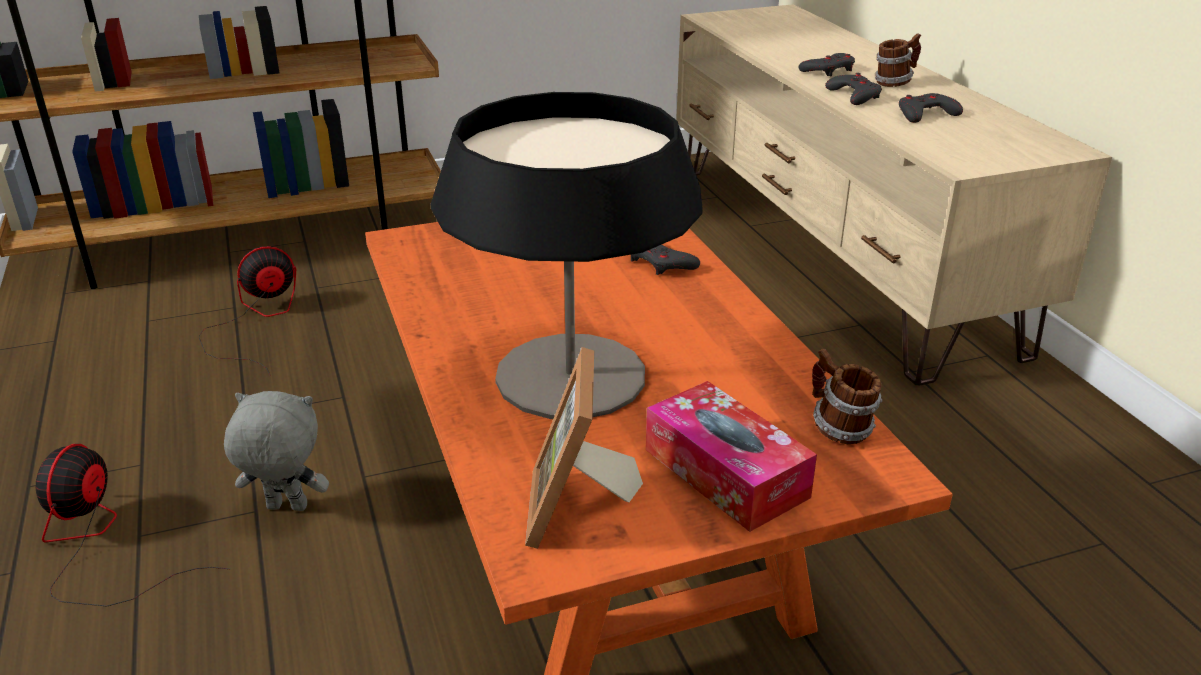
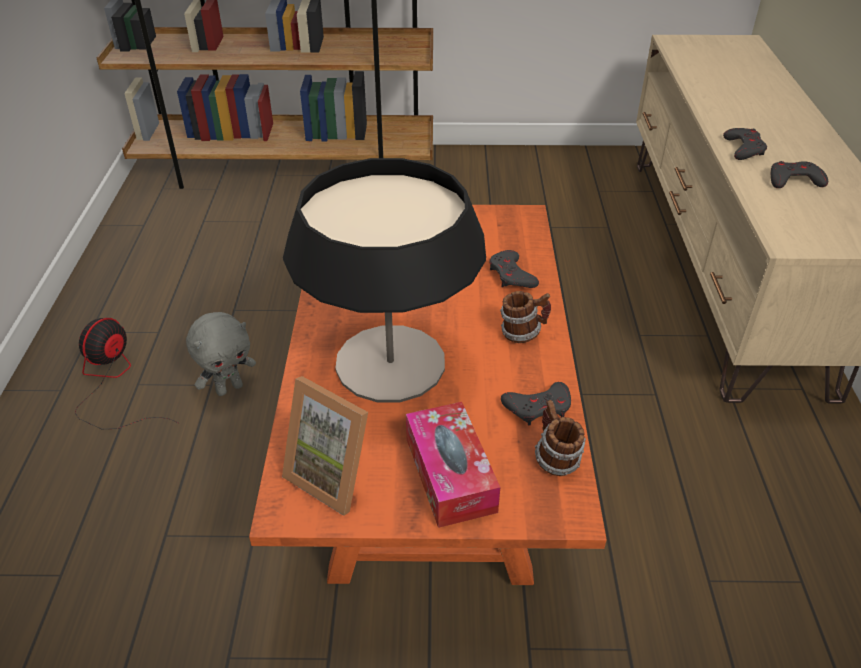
camera: 20 degrees right, 10 degrees up
fan [199,246,296,376] -> none
grey plush toy [224,391,329,511] -> grey plush toy turned 120 degrees clockwise [186,312,256,396]
picture frame [525,347,643,549] -> picture frame turned 75 degrees counterclockwise [282,376,368,516]
grey game controller [799,53,855,76] -> grey game controller moved to [501,382,571,425]
mug [875,33,921,87] -> mug moved to [500,291,551,343]

